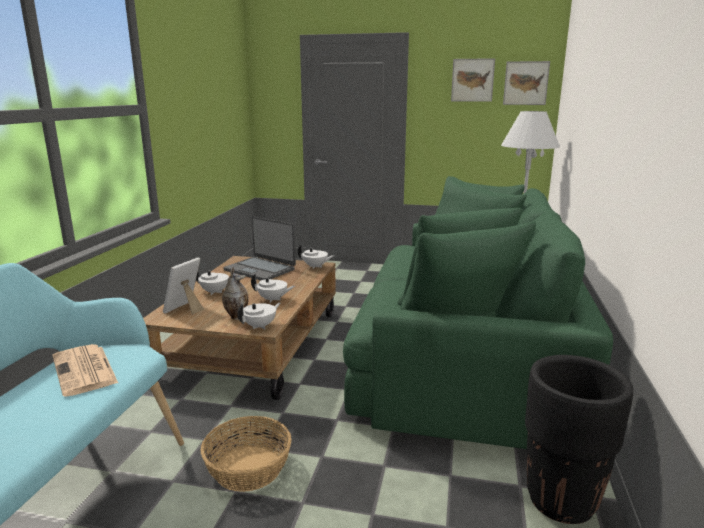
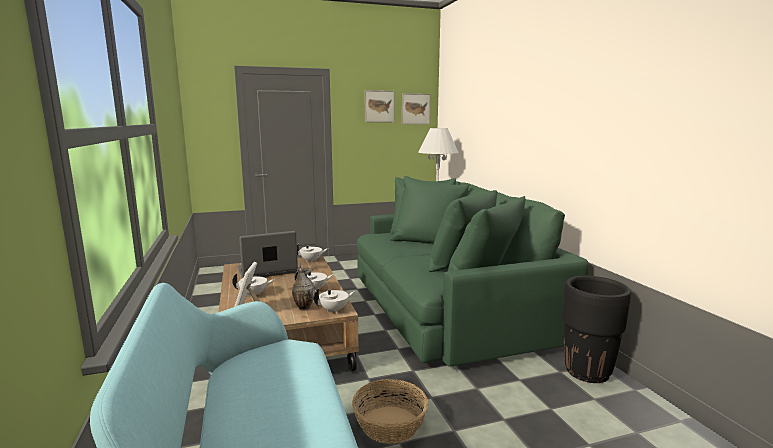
camera: 30 degrees left, 5 degrees down
newspaper [53,344,118,397] -> none
laptop [223,216,296,280] -> laptop turned 150 degrees clockwise [238,231,298,278]
white teapot [237,303,280,330] -> white teapot turned 45 degrees clockwise [314,289,355,313]

